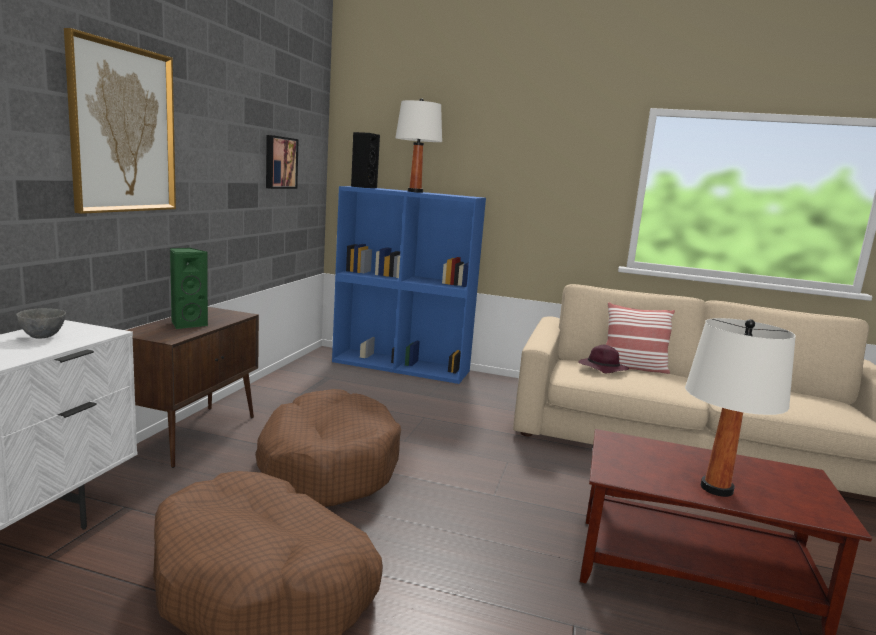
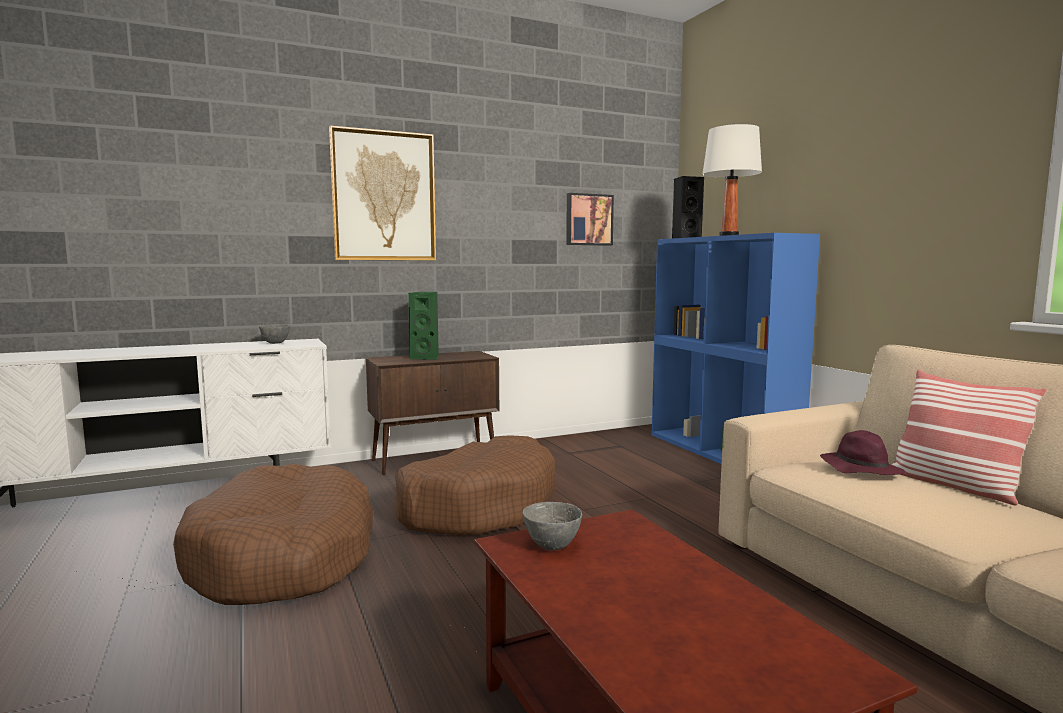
camera: 50 degrees right, 5 degrees down
white table lamp [685,318,796,497] -> none
none -> grey bowl [522,502,582,551]

